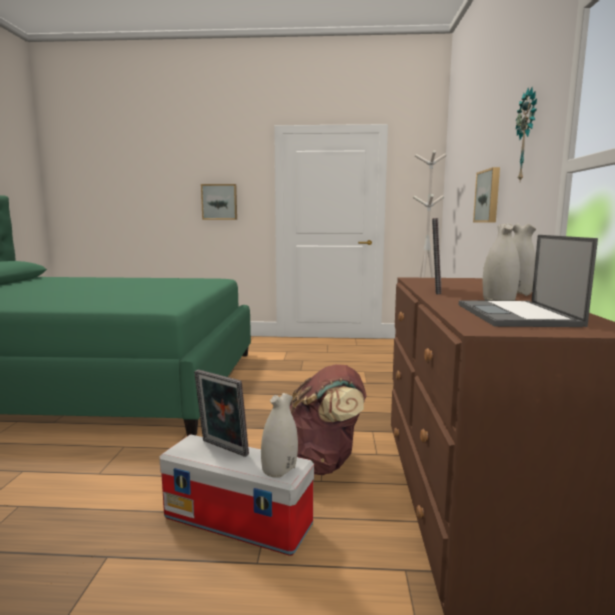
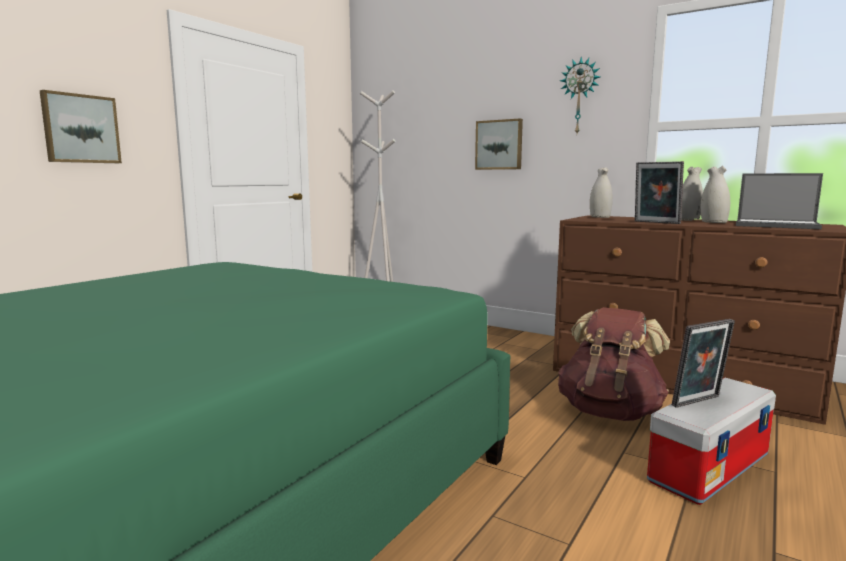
camera: 60 degrees left, 0 degrees up
white vase [261,393,298,478] -> white vase moved to [590,167,613,218]

